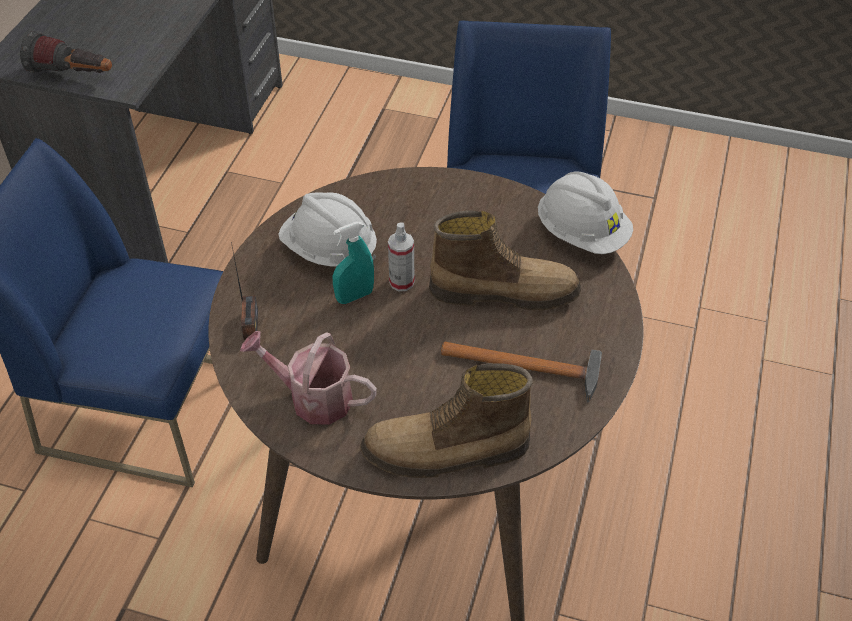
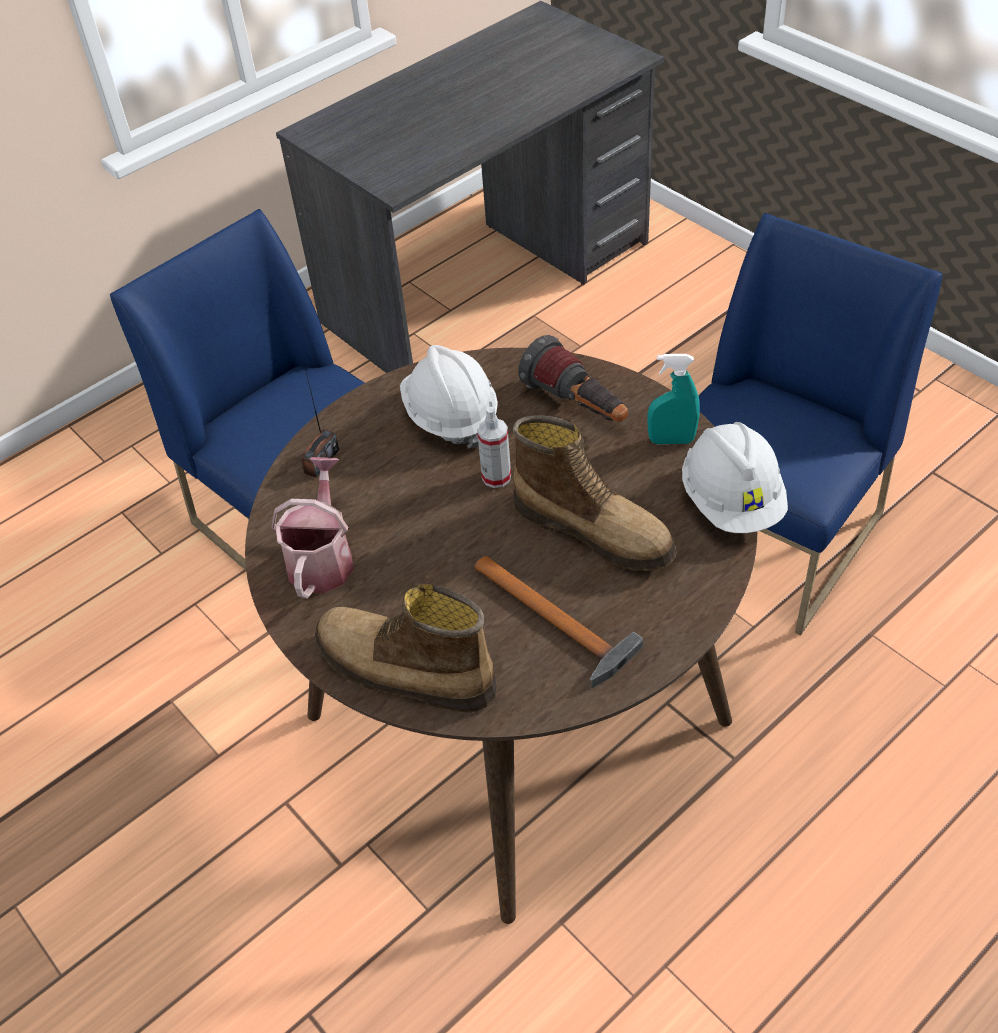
camera: 35 degrees right, 0 degrees up
flashlight [20,31,112,74] -> flashlight moved to [518,335,628,422]
watering can [240,331,377,425] -> watering can turned 45 degrees clockwise [271,457,354,598]
turquoise spray bottle [332,222,374,304] -> turquoise spray bottle moved to [647,354,700,444]

